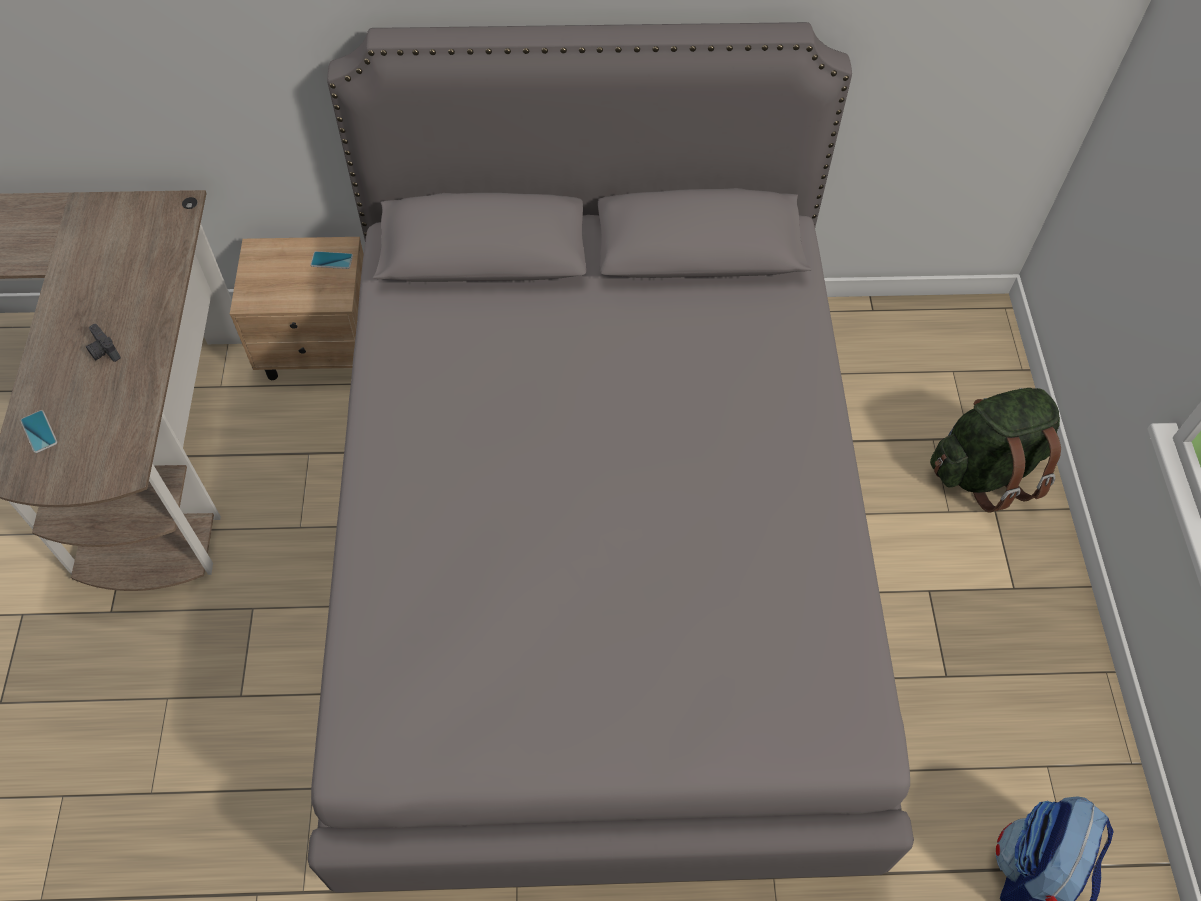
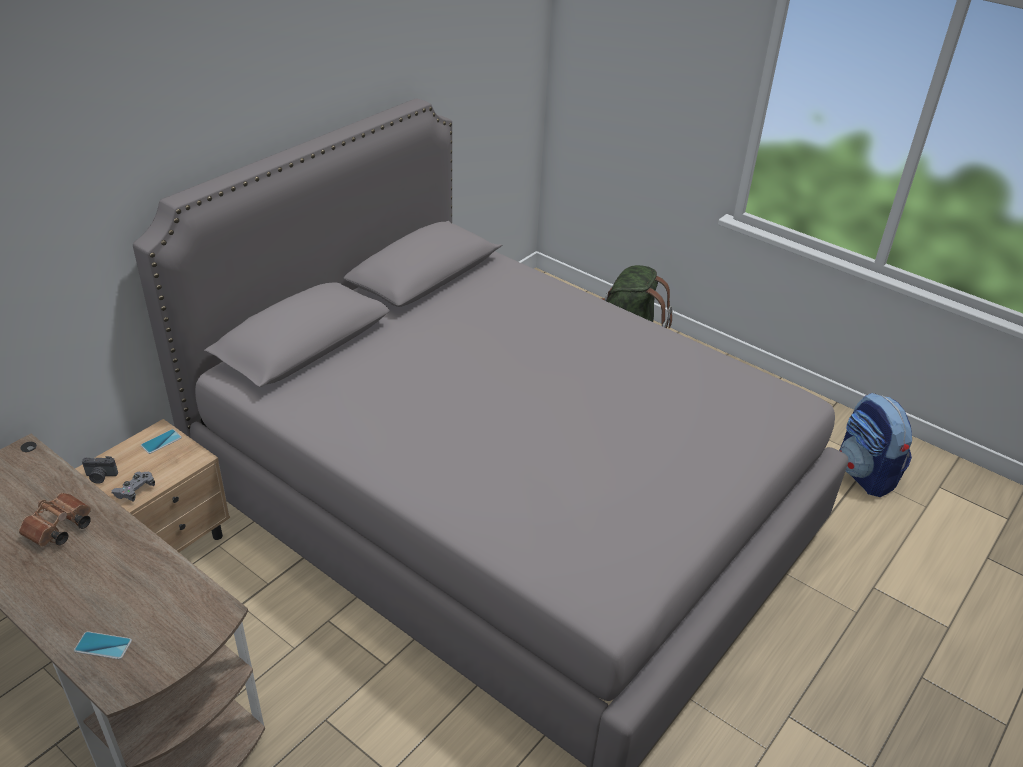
camera: 50 degrees left, 20 degrees down
camera [86,324,121,362] -> camera moved to [82,456,118,484]
none -> brown binoculars [19,493,91,547]
none -> grey game controller [112,472,155,502]

